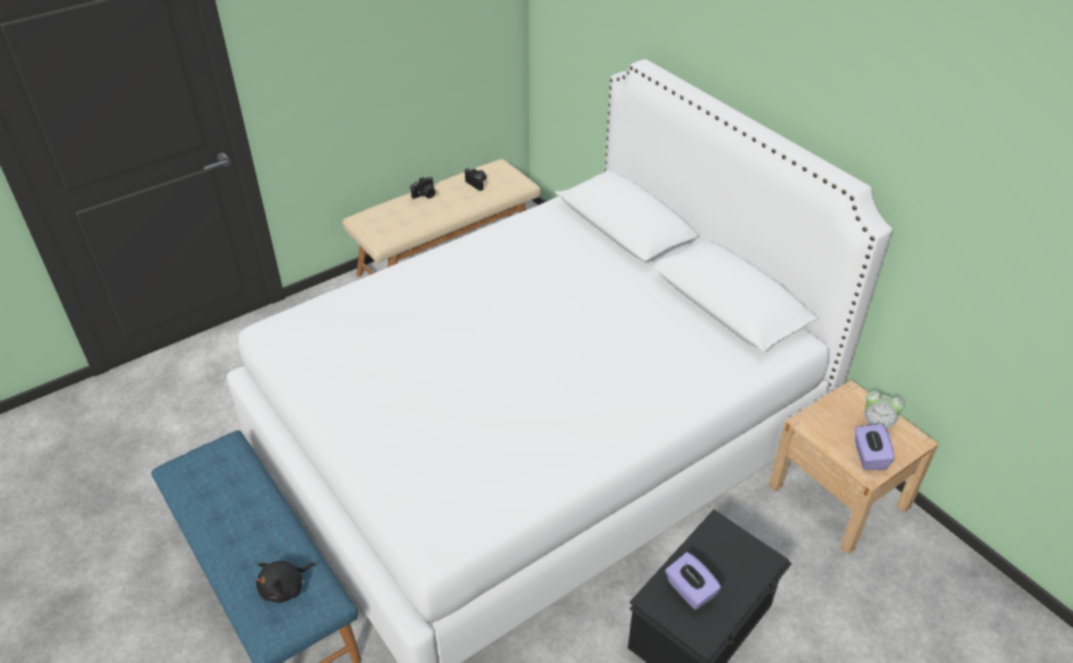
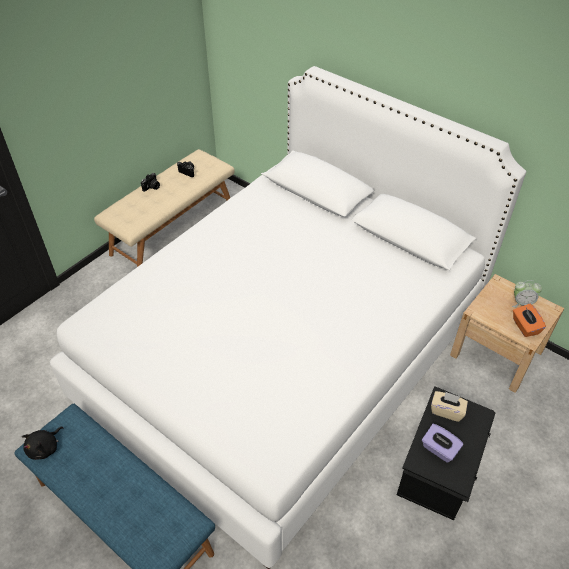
camera: 15 degrees left, 5 degrees up
black plush toy [256,561,316,603] -> black plush toy moved to [22,427,63,460]
purple tissue box [855,424,895,470] -> orange tissue box [513,304,546,337]
none -> beige tissue box [431,391,468,422]

